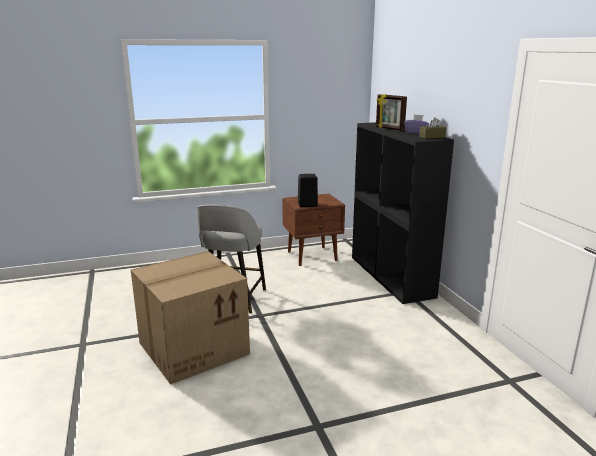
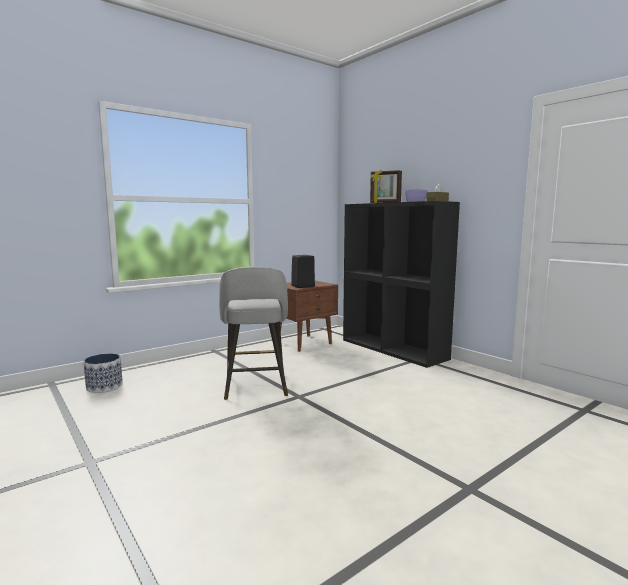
camera: 20 degrees left, 10 degrees down
cardboard box [131,251,250,385] -> none
none -> planter [83,353,123,393]

